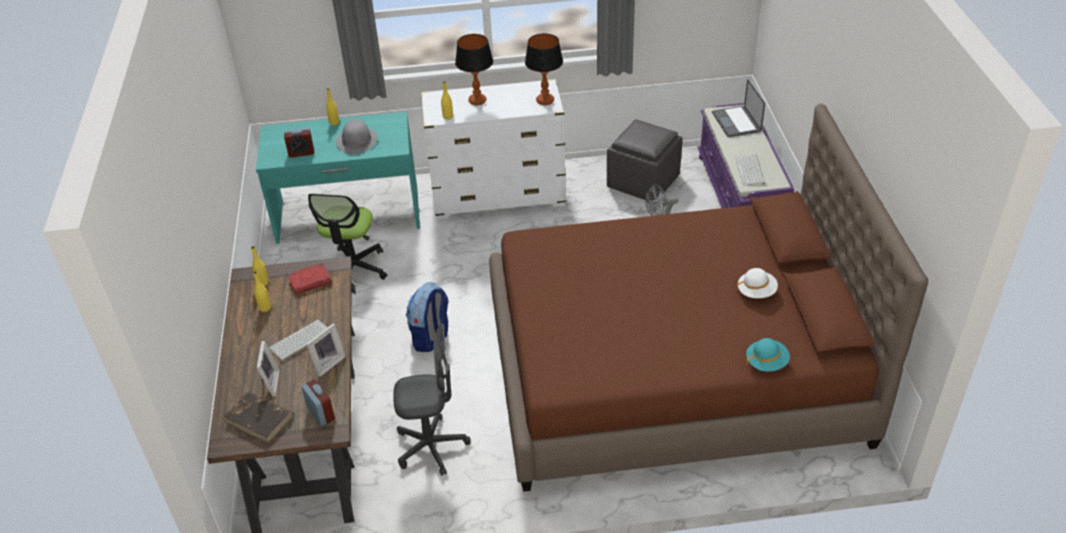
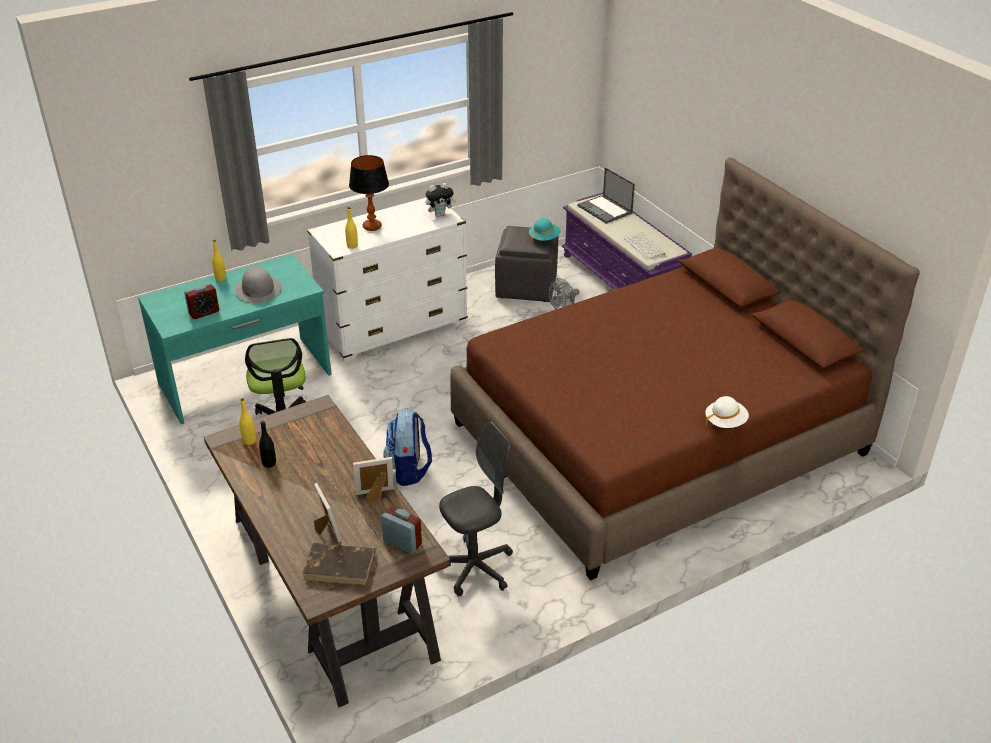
camera: 25 degrees left, 5 degrees down
yellow bottle [253,271,271,312] -> black bottle [259,421,276,468]
keyboard [269,320,327,362] -> none
red book [287,263,332,294] -> none
picture frame [306,323,346,377] -> picture frame turned 120 degrees counterclockwise [353,457,394,503]
table lamp [525,33,563,105] -> plush toy [425,183,456,217]
white hat [737,268,778,298] -> white hat moved to [705,396,749,428]
turquoise hat [746,338,790,372] -> turquoise hat moved to [529,218,561,243]

